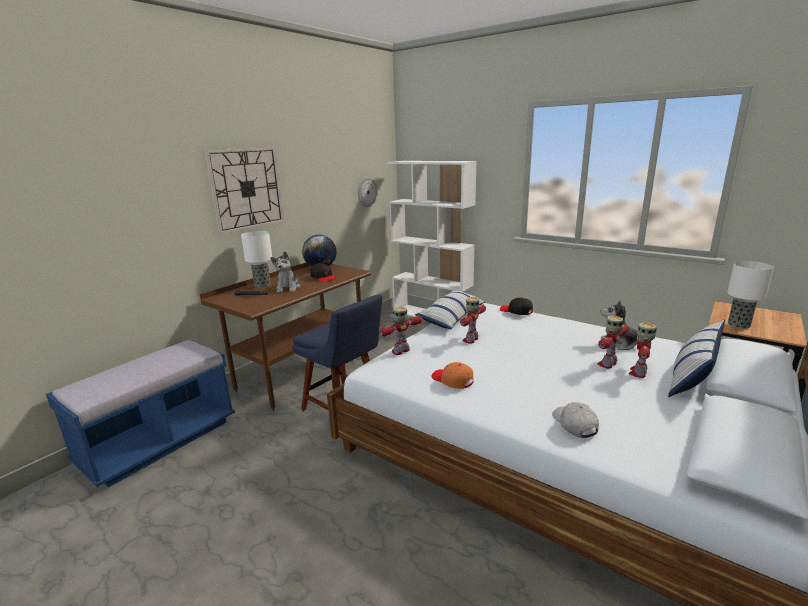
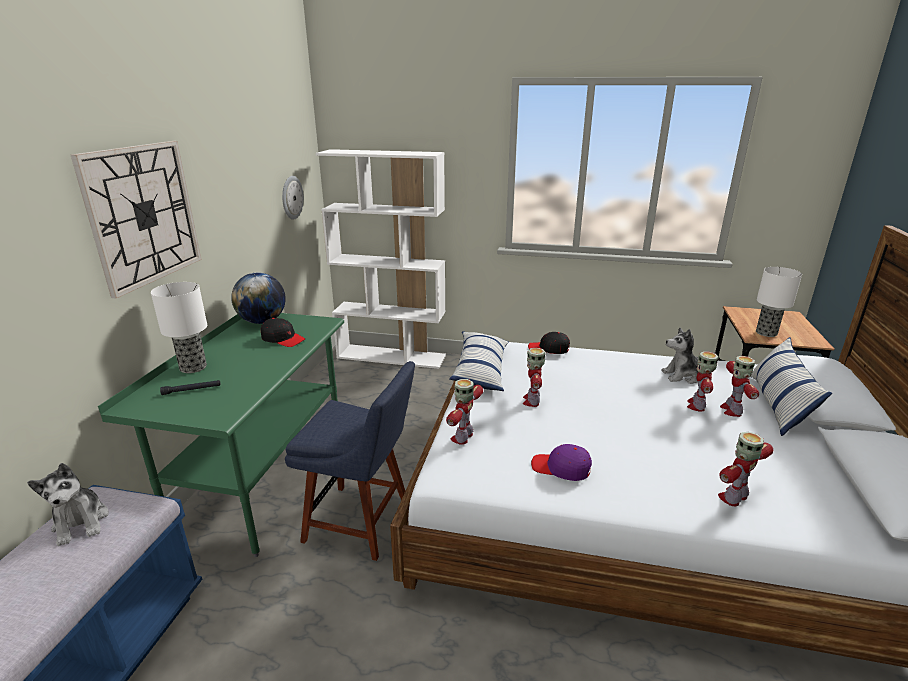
camera: 25 degrees left, 5 degrees up
brown desk [200,263,371,411] -> green desk [98,313,344,557]
plush toy [271,251,300,293] -> plush toy moved to [27,463,109,546]
orange cap [431,362,473,389] -> purple cap [531,444,592,481]
white cap [552,402,599,438] -> toy robot [718,432,773,506]

